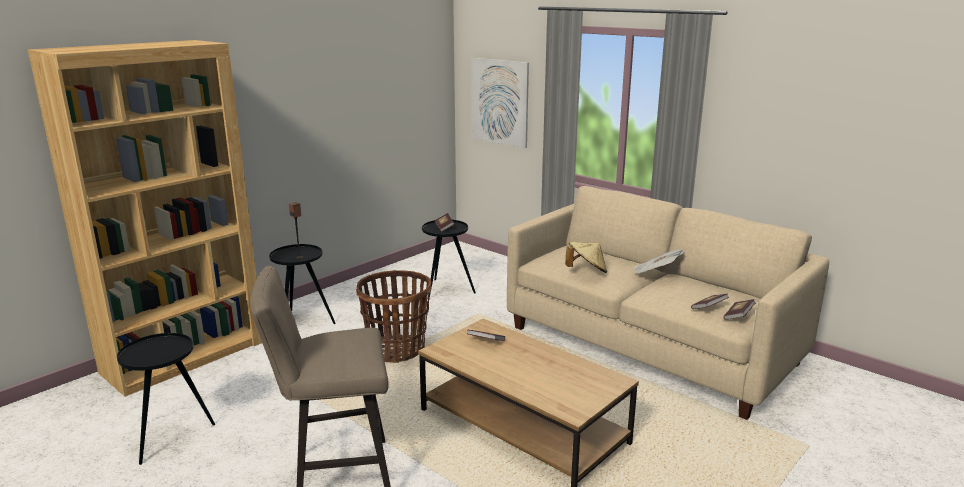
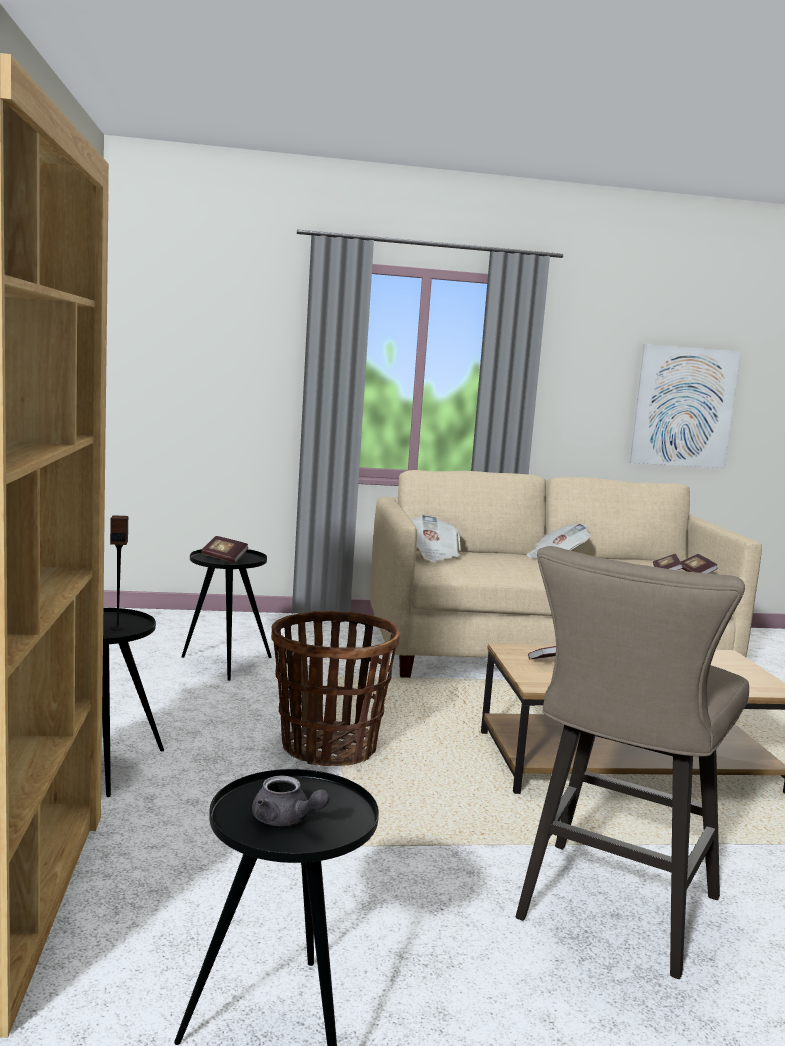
camera: 50 degrees left, 10 degrees down
picture [473,58,529,148] -> picture moved to [630,344,741,468]
beige hat [565,242,607,273] -> none
none -> grey teapot [252,776,330,826]
none -> newspaper [411,515,461,561]

